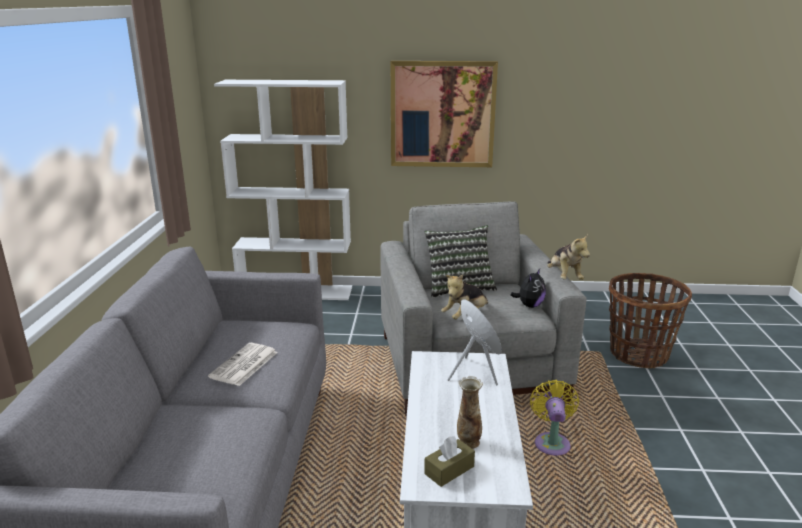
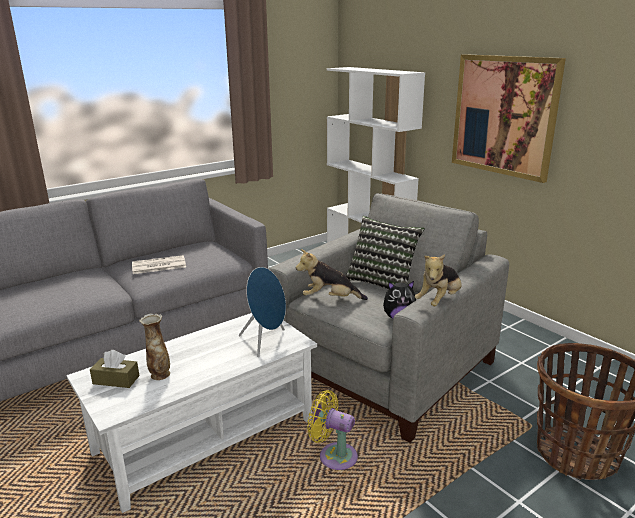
camera: 50 degrees right, 0 degrees up
yellow fan [530,380,579,456] -> yellow fan turned 120 degrees counterclockwise [307,390,358,470]

